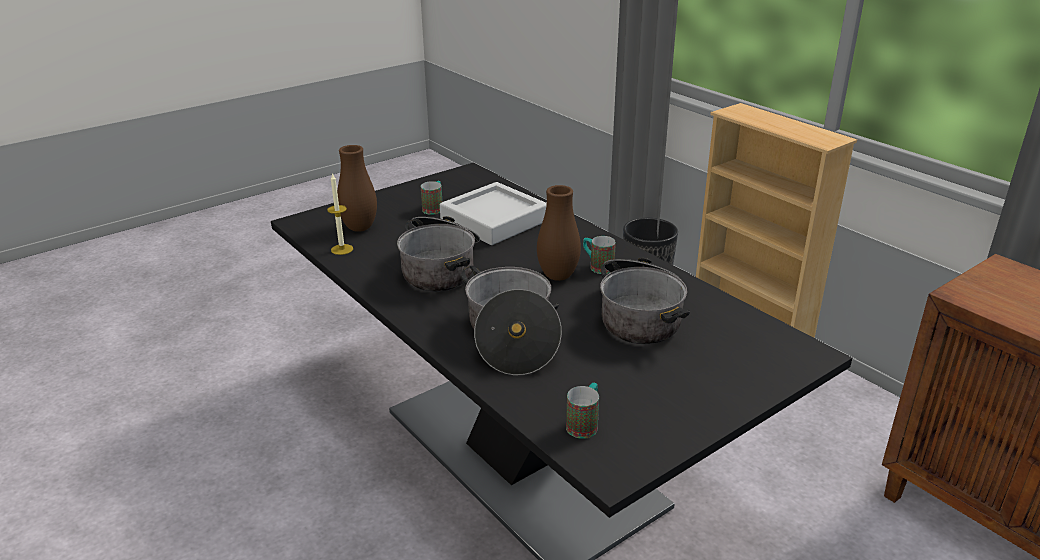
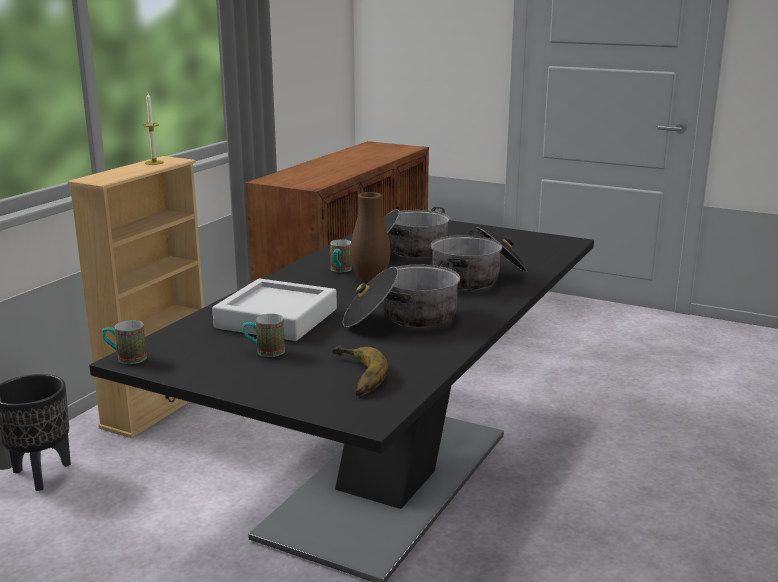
camera: 115 degrees left, 10 degrees down
candle [327,173,353,255] -> candle moved to [143,93,164,165]
brown vase [337,145,377,232] -> banana [332,345,388,396]
mug [566,383,599,439] -> mug moved to [102,320,147,364]

